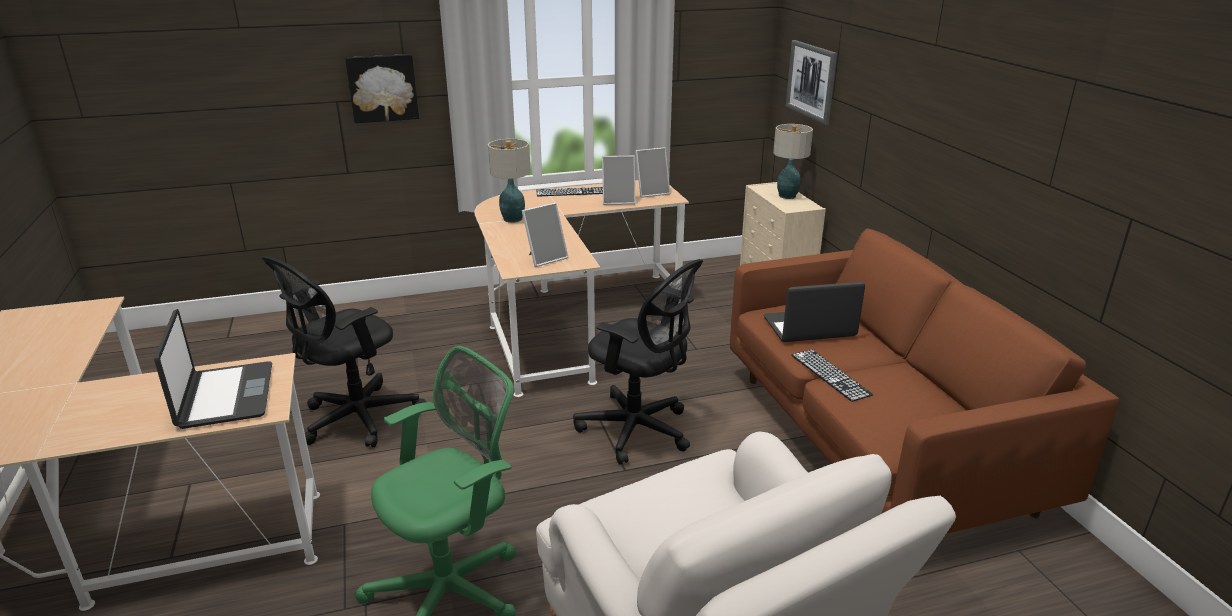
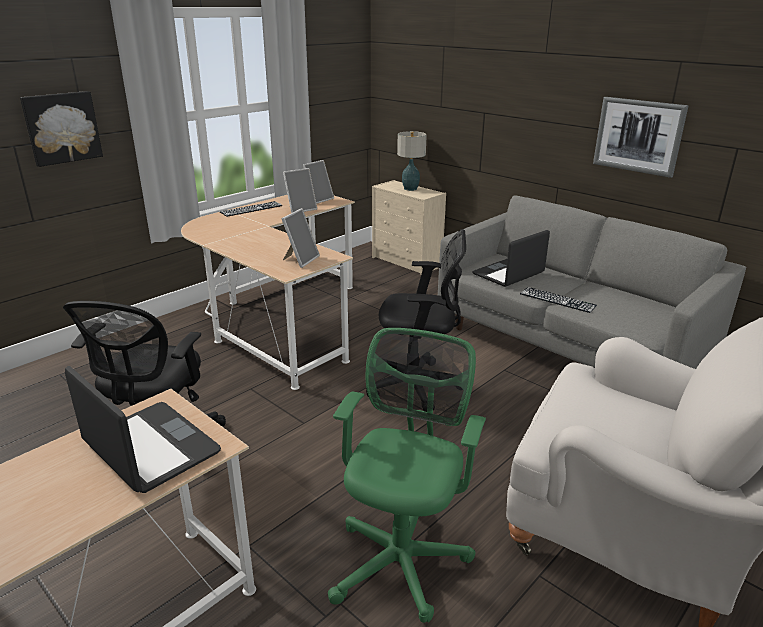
camera: 30 degrees left, 0 degrees up
table lamp [488,139,531,223] -> none
brown sofa [730,228,1120,534] -> grey sofa [438,195,746,369]
picture [786,40,837,125] -> picture moved to [593,97,689,178]

